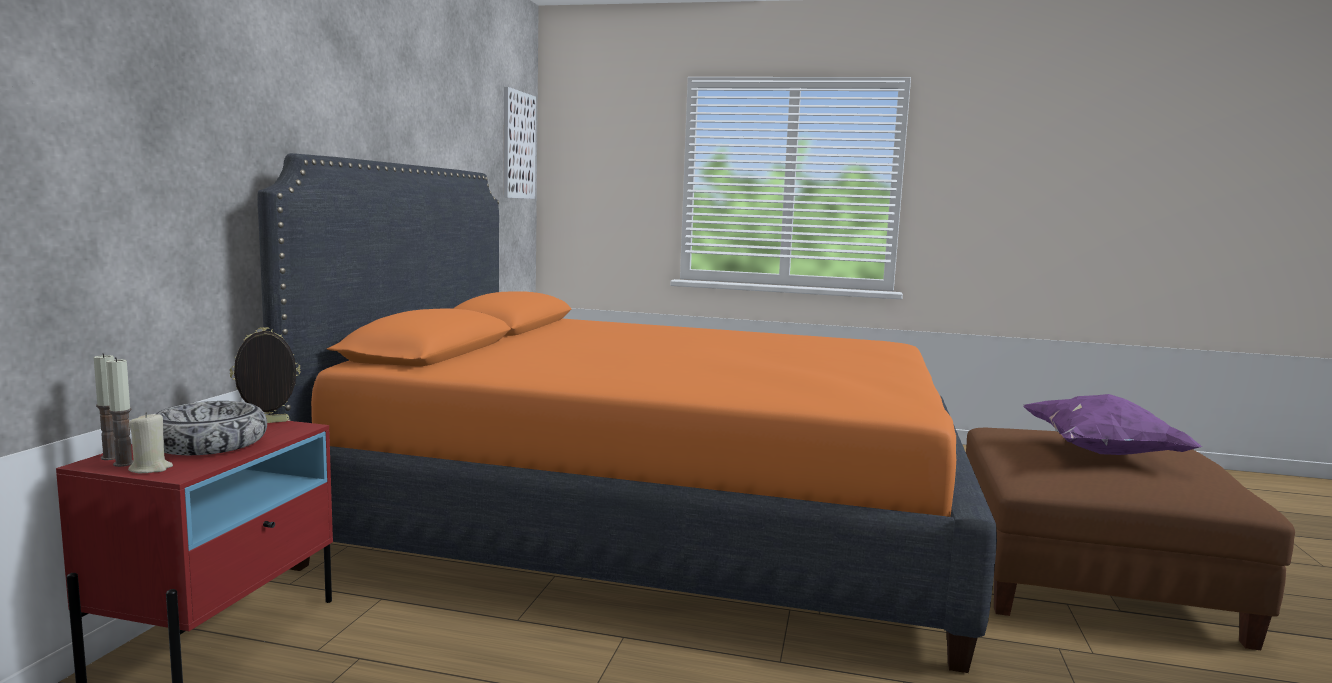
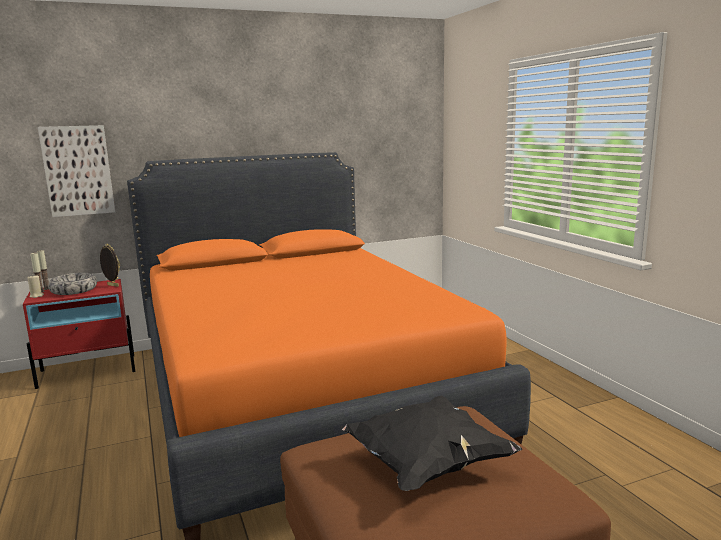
camera: 55 degrees right, 5 degrees up
picture [504,87,536,199] -> picture moved to [38,125,115,217]
purple pillow [1024,394,1202,455] -> black pillow [341,395,522,491]

